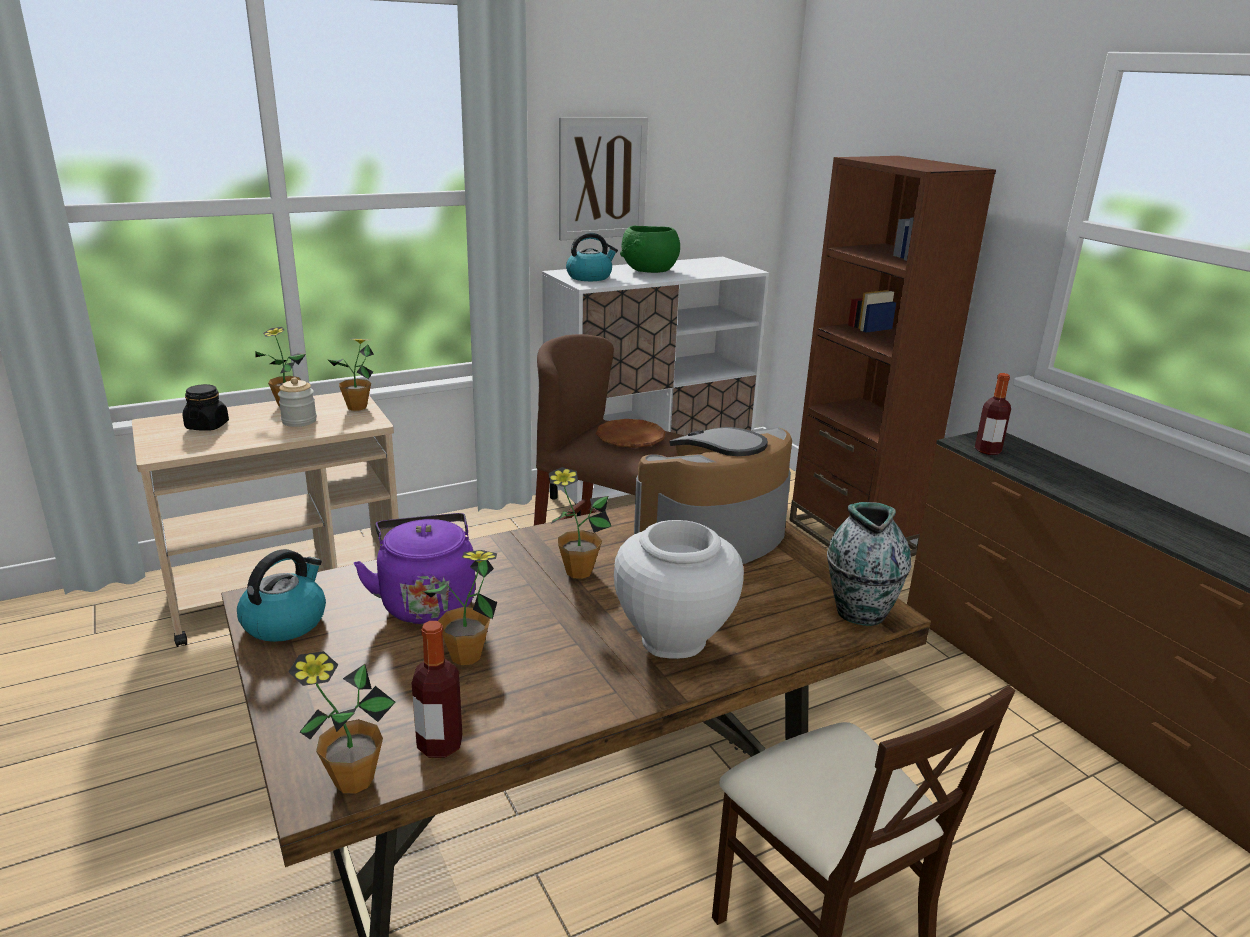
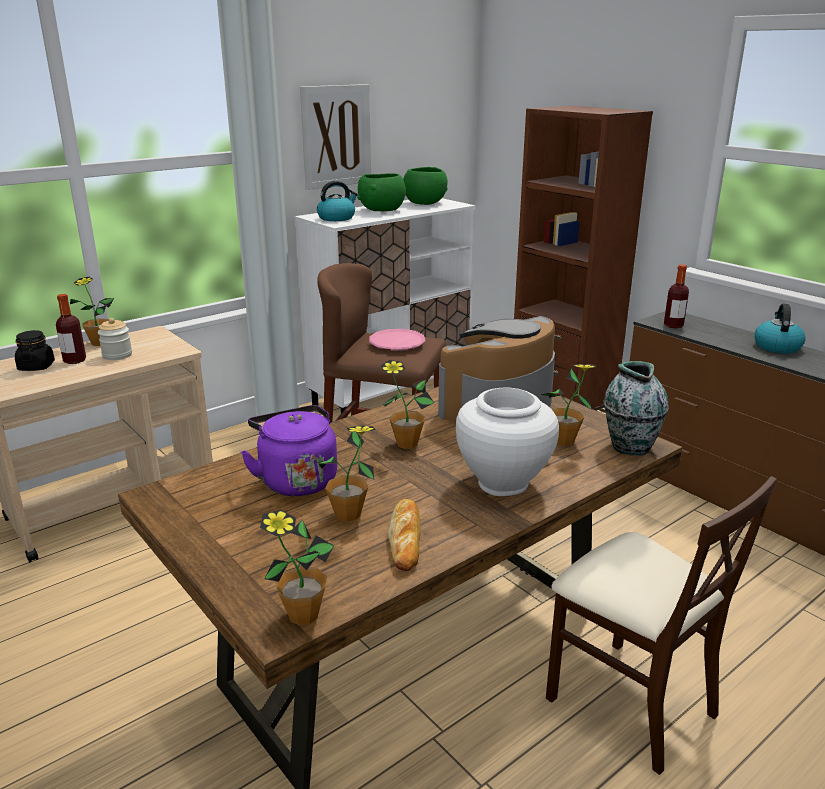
camera: 10 degrees left, 0 degrees up
kettle [237,549,326,642] -> kettle moved to [754,304,805,353]
potted plant [327,338,374,411] -> potted plant moved to [542,364,598,446]
bottle [412,621,463,758] -> bottle moved to [56,294,86,364]
brown plate [596,419,665,448] -> pink plate [369,329,425,351]
none -> bread [388,499,421,571]
none -> green bowl [403,167,448,205]

